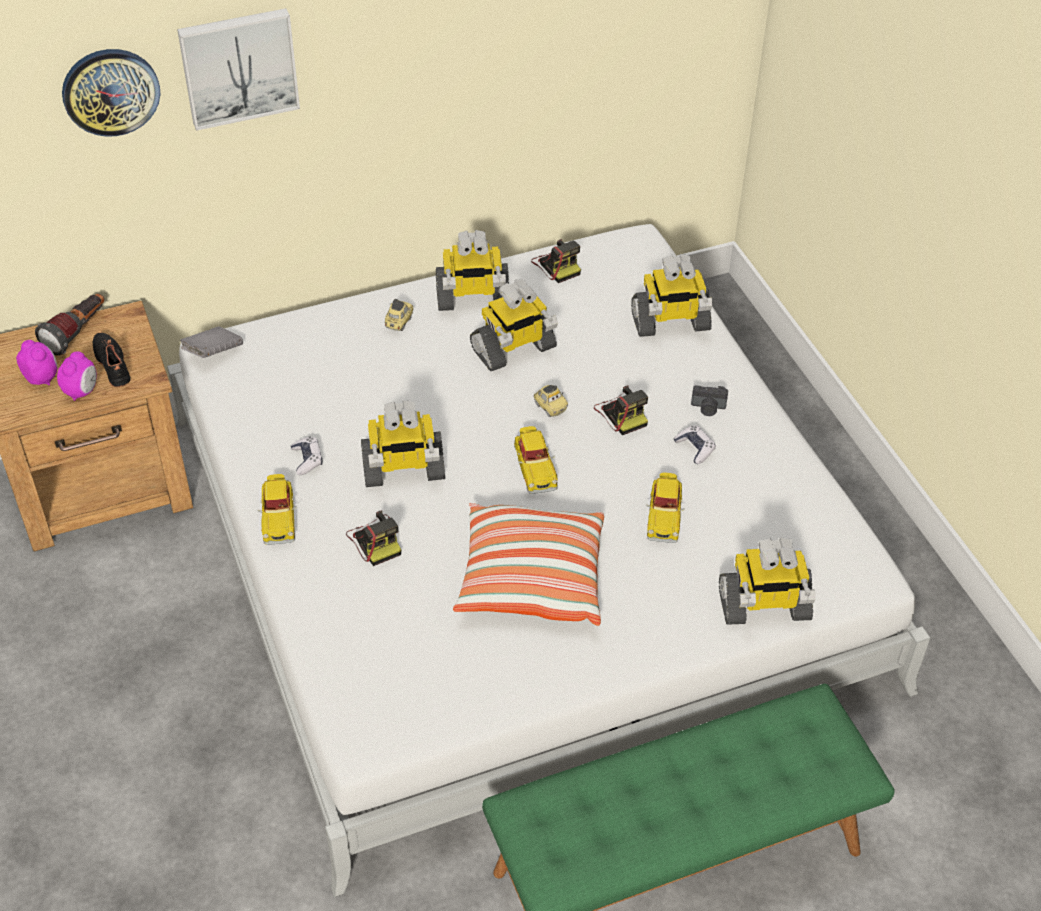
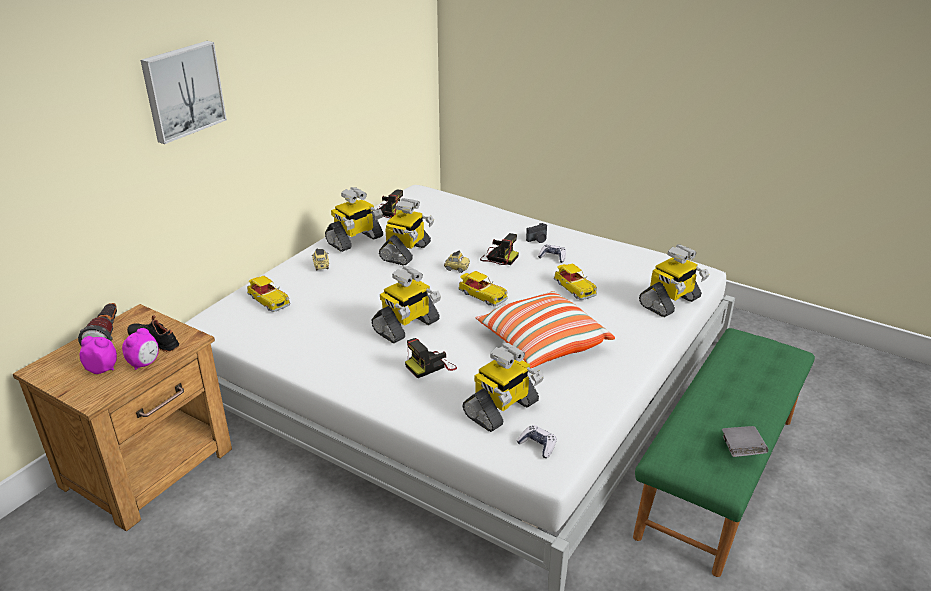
camera: 35 degrees left, 15 degrees down
alarm clock [57,351,97,401] -> alarm clock turned 45 degrees clockwise [122,328,159,370]
wall clock [62,49,160,137] -> none
grey book [180,327,243,358] -> grey book moved to [722,426,768,457]
toy car [257,474,297,545] -> toy car moved to [247,276,290,312]
game controller [291,437,323,475] -> game controller moved to [517,425,557,458]
camera [346,510,401,566] -> camera turned 120 degrees clockwise [405,338,457,378]
toy robot [631,254,712,337] -> toy robot moved to [463,343,544,432]

